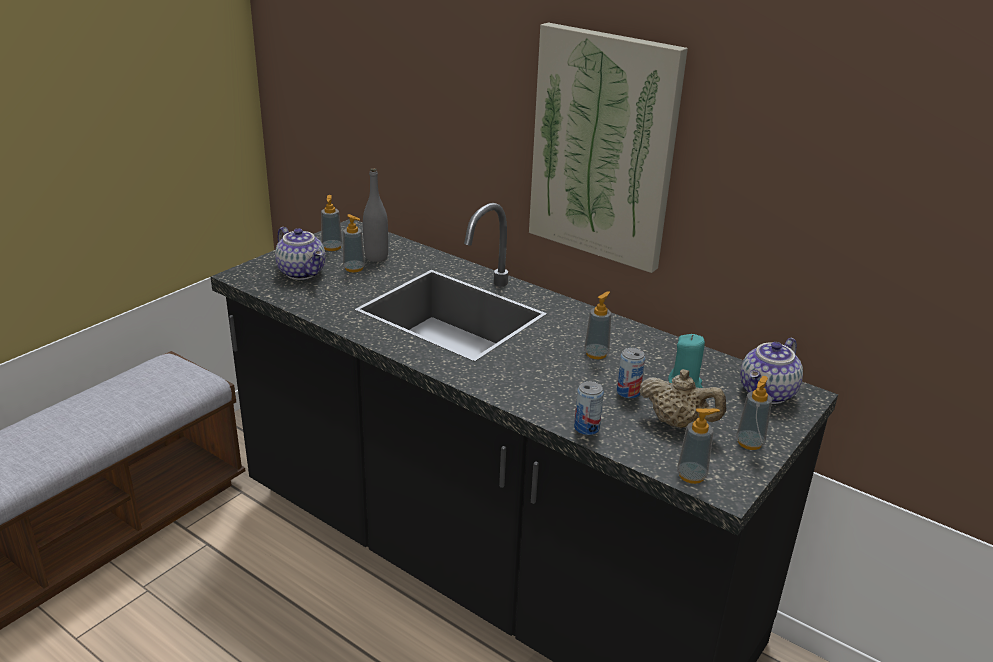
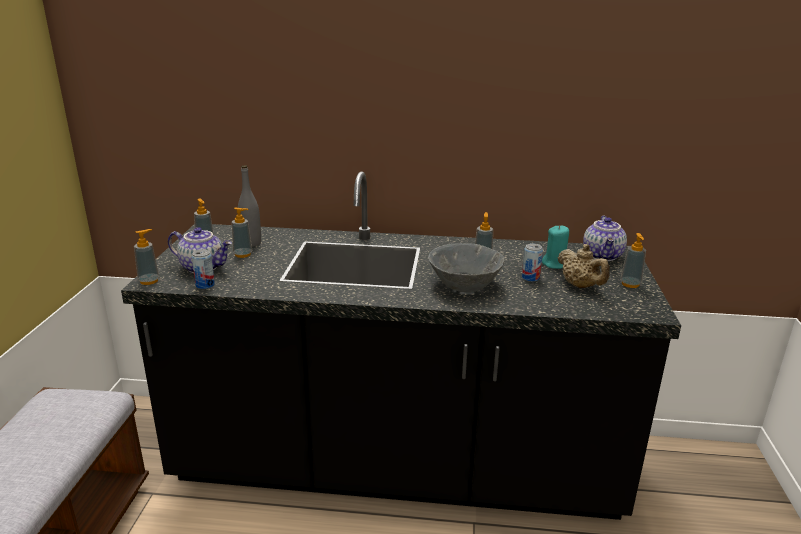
camera: 30 degrees left, 5 degrees down
picture [529,22,688,273] -> none
can [574,381,604,435] -> can moved to [192,249,215,289]
beige teapot [639,369,726,428] -> beige teapot turned 60 degrees clockwise [558,244,610,288]
soap dispenser [677,408,720,484] -> soap dispenser moved to [134,229,159,285]
none -> grey bowl [428,243,505,293]

